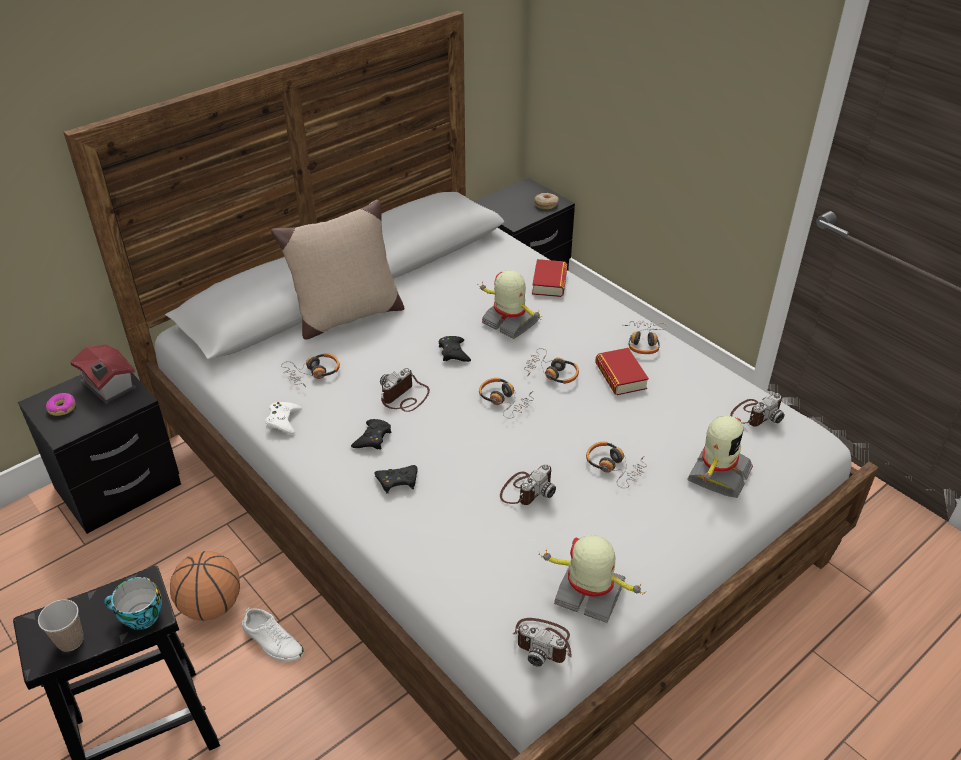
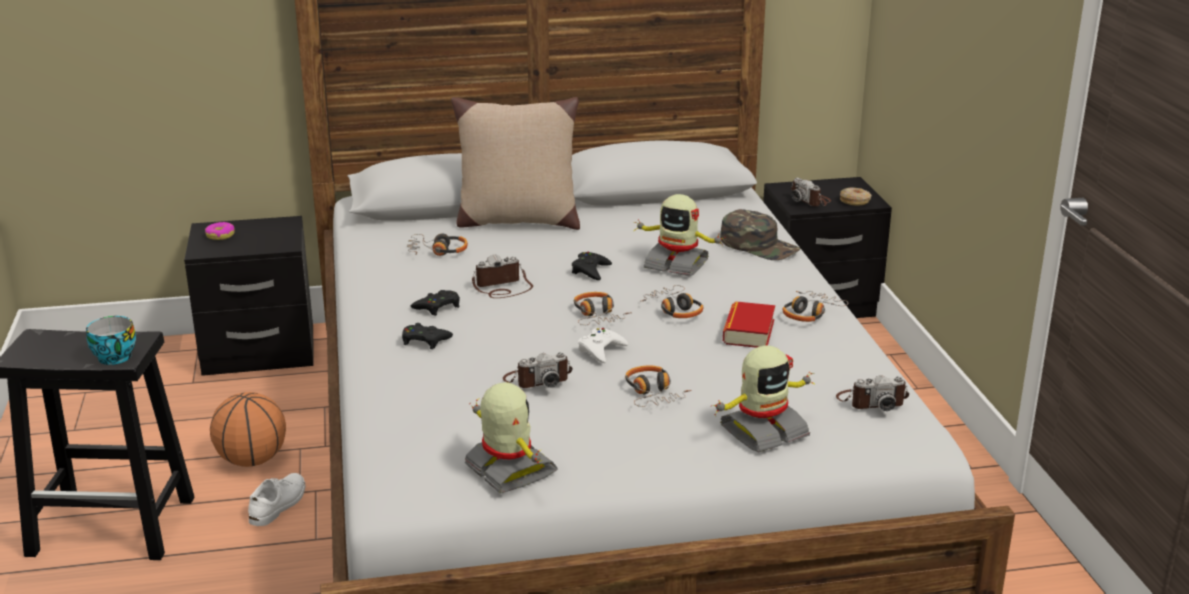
camera: 30 degrees right, 15 degrees down
cup [38,599,84,652] -> none
toy house [70,344,136,404] -> none
white shoe [242,607,304,662] -> white shoe turned 135 degrees counterclockwise [248,473,305,526]
white game controller [265,402,302,434] -> white game controller moved to [578,328,628,363]
toy robot [477,270,541,339] -> toy robot turned 135 degrees clockwise [633,194,725,277]
camera [513,618,572,667] -> camera moved to [791,178,831,206]
book [532,259,567,297] -> green cap [720,209,800,260]

